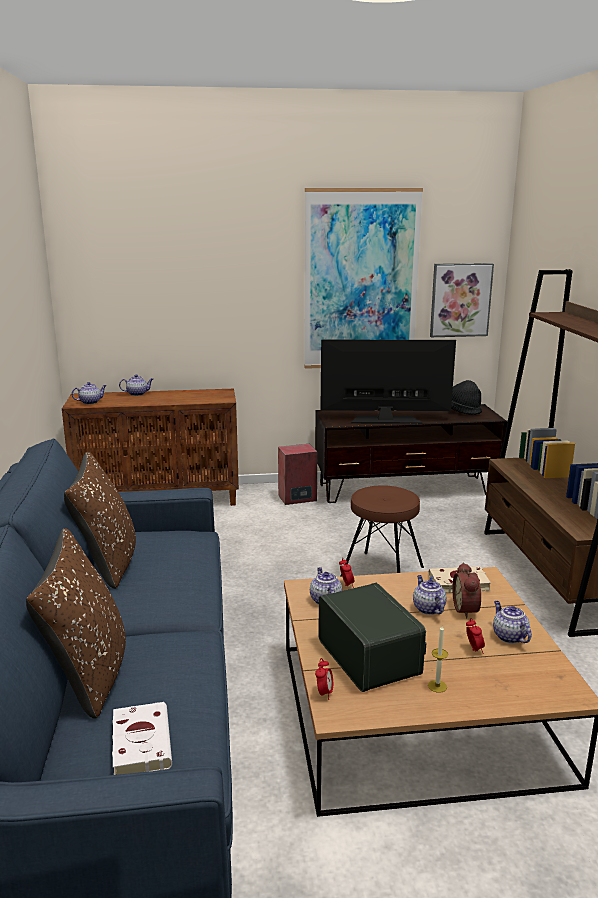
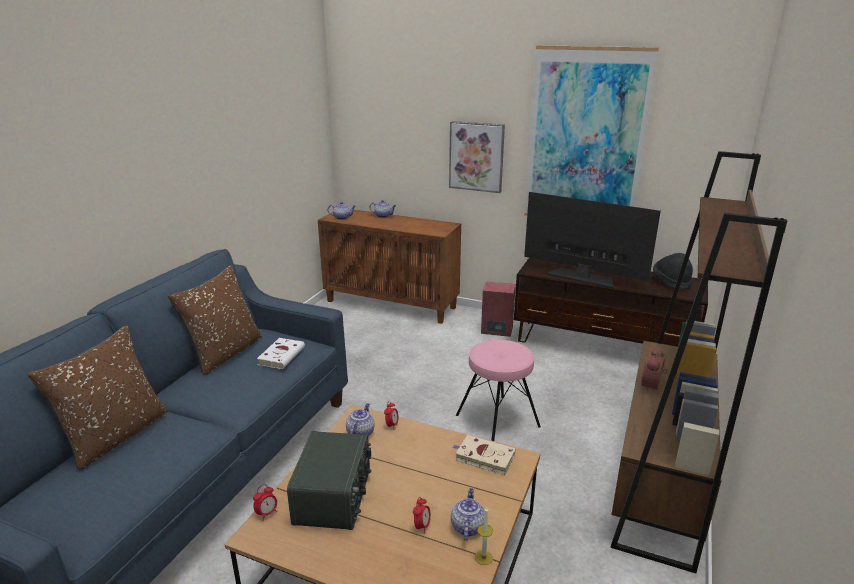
camera: 30 degrees right, 5 degrees up
white book [112,702,172,775] -> white book moved to [257,338,305,369]
brown stool [340,485,424,577] -> pink stool [456,340,541,441]
teapot [413,575,447,615] -> none
candle [428,626,448,693] -> candle moved to [475,507,493,565]
picture [430,263,494,337] -> picture moved to [449,121,505,193]
alarm clock [452,562,481,619] -> alarm clock moved to [641,348,667,392]

